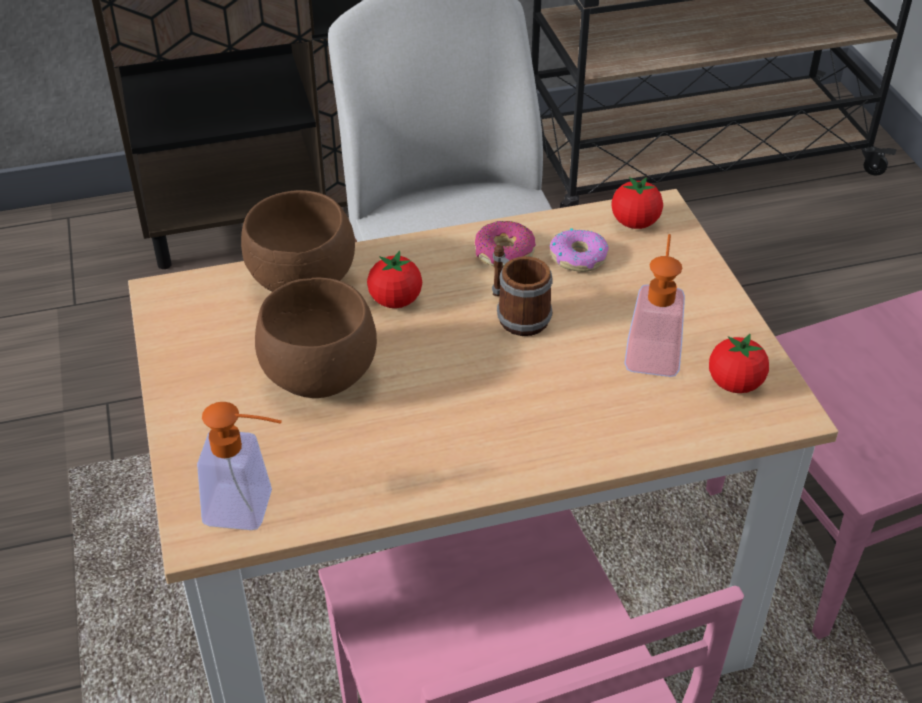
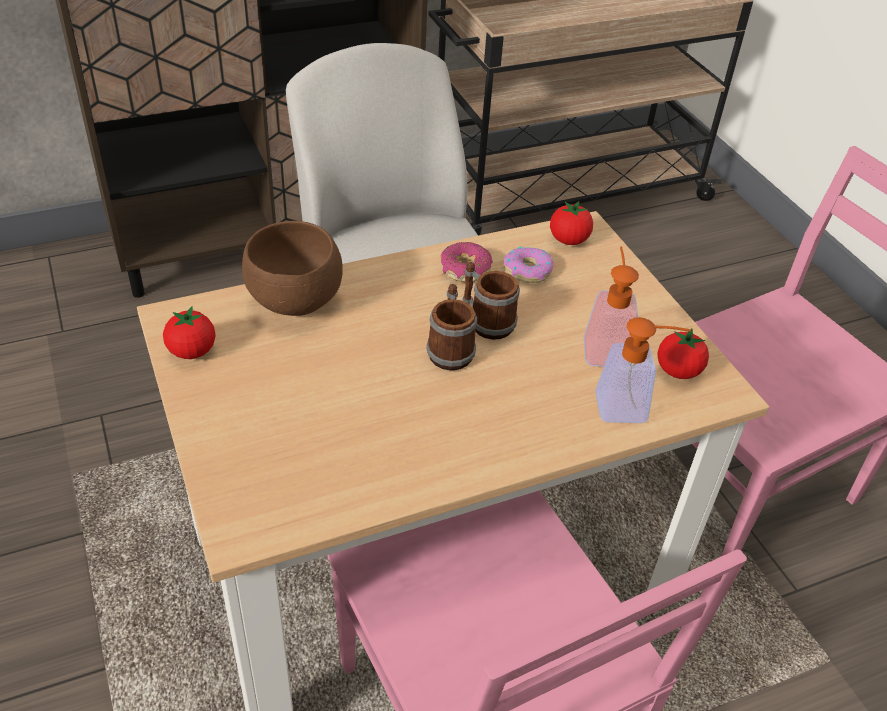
camera: 10 degrees left, 0 degrees up
soap dispenser [197,402,282,530] -> soap dispenser moved to [595,317,691,423]
brown bowl [255,278,377,398] -> none
tomato [367,251,422,308] -> tomato moved to [163,306,216,359]
none -> mug [426,284,477,371]

